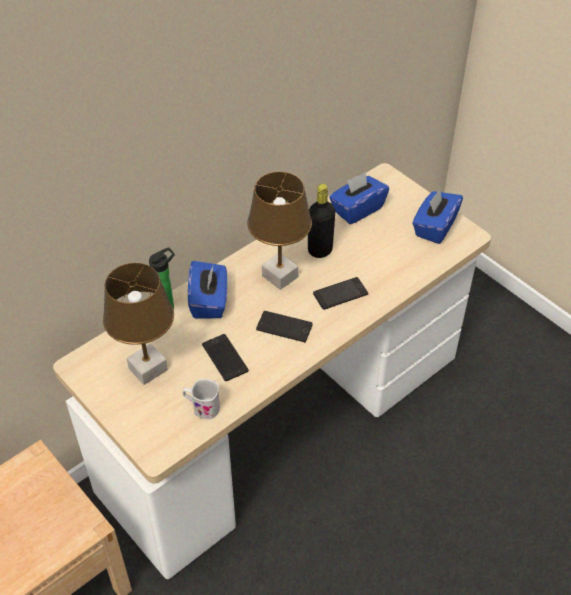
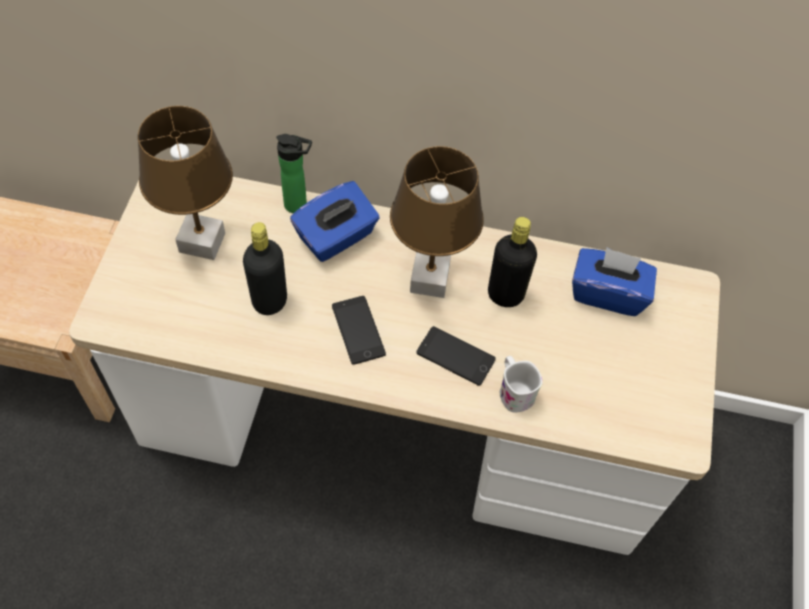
camera: 50 degrees right, 10 degrees up
white mug [183,379,220,419] -> white mug moved to [500,356,542,412]
phone [202,334,248,381] -> black bottle [243,222,287,315]
blue tissue box [412,189,463,244] -> none

